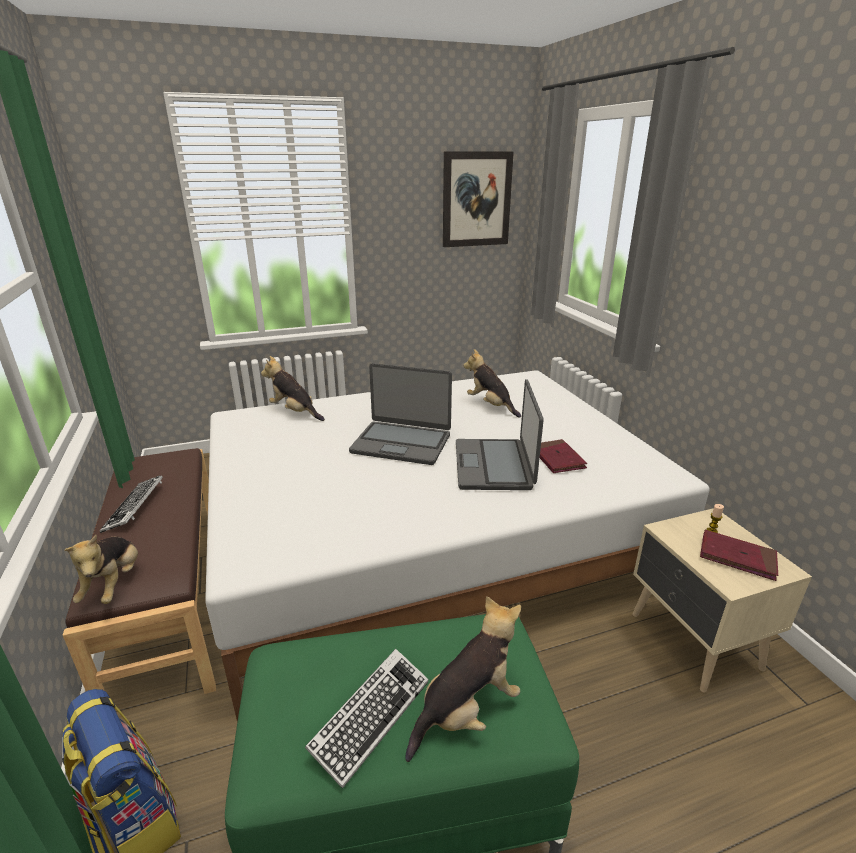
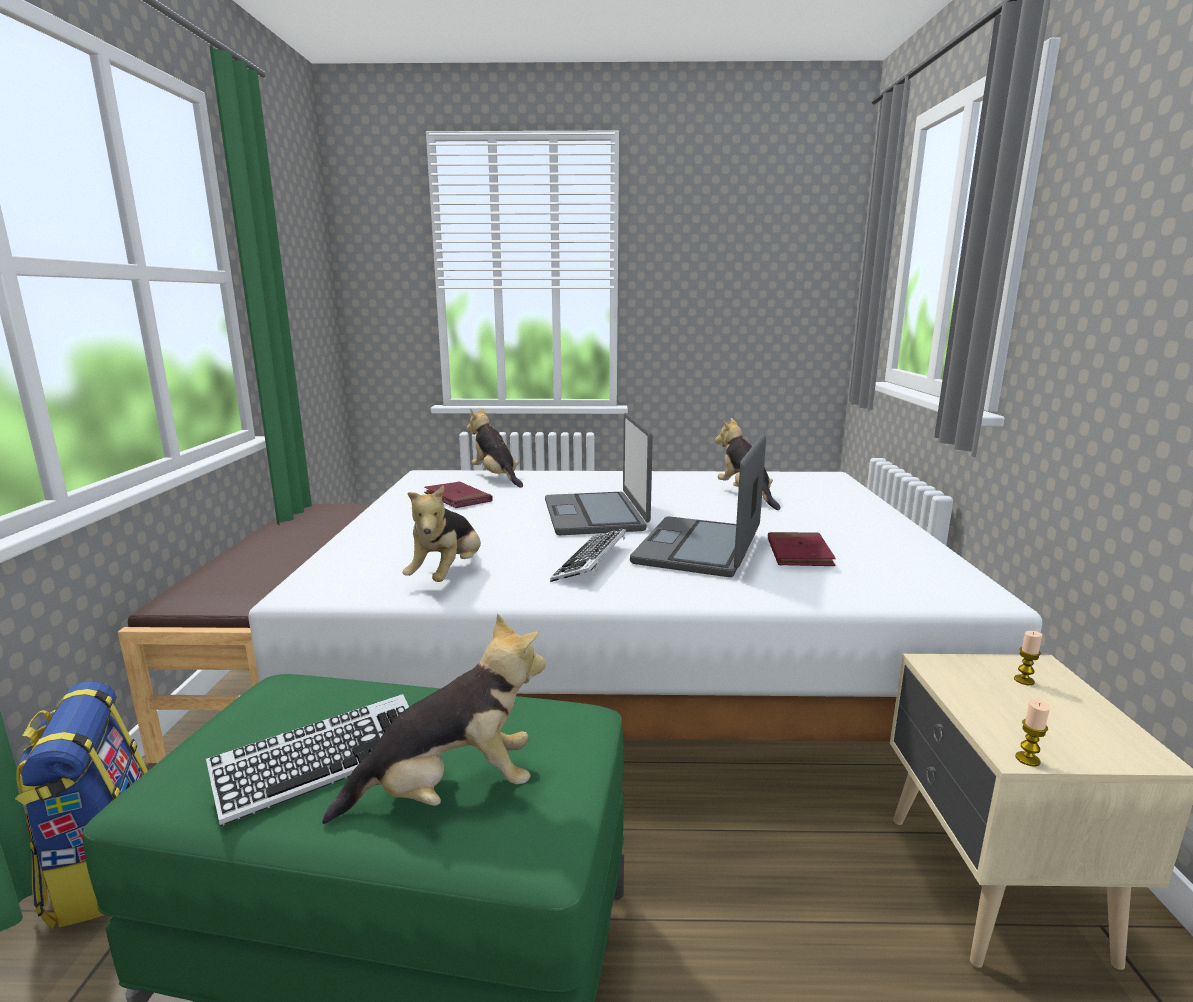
camera: 20 degrees right, 10 degrees down
plush toy [64,535,138,604] -> plush toy moved to [403,485,481,582]
keyboard [100,475,163,533] -> keyboard moved to [550,528,626,582]
laptop [349,363,452,465] -> laptop turned 45 degrees clockwise [545,413,653,535]
picture [443,151,514,247] -> none
red book [700,530,778,581] -> red book moved to [424,481,493,508]
none -> candle [1016,699,1050,767]

